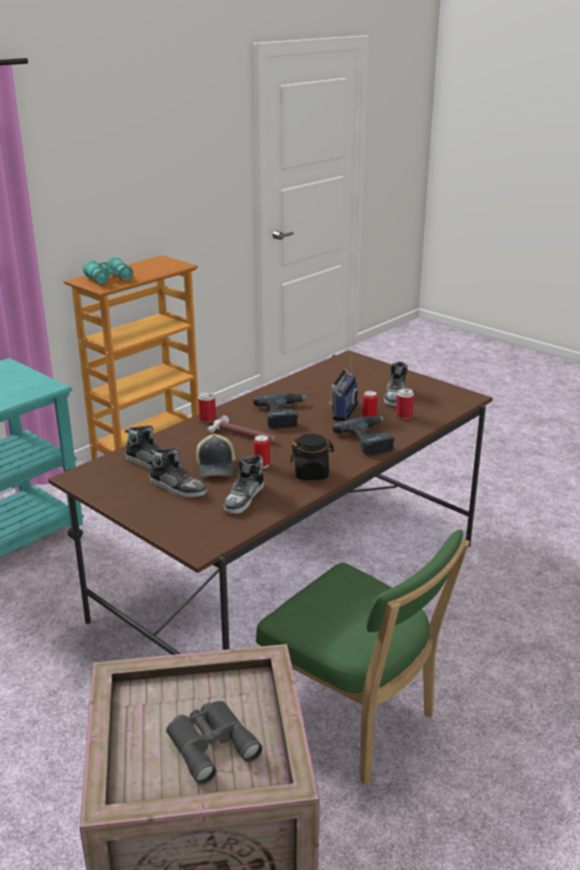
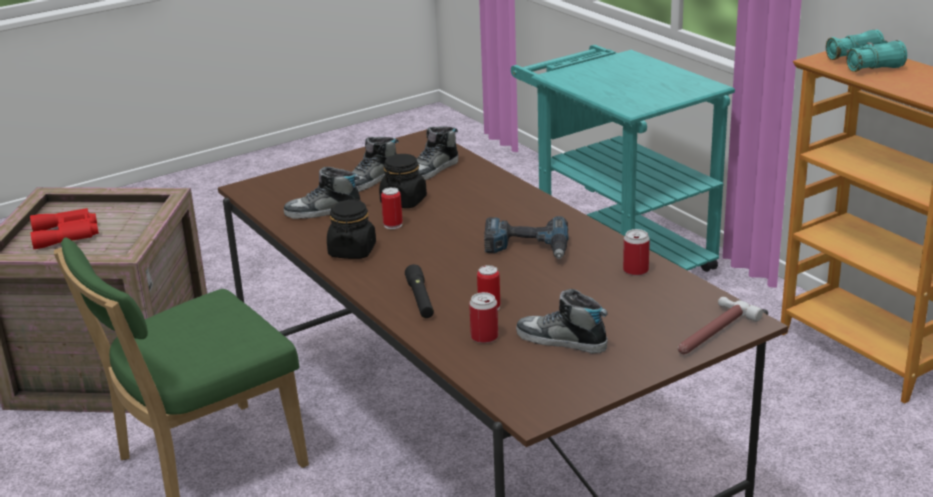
camera: 105 degrees right, 0 degrees up
grey binoculars [166,701,263,785] -> red binoculars [30,208,99,249]
cap [196,434,236,478] -> black jar [379,154,427,208]
can [198,391,216,422] -> can moved to [623,229,650,276]
hammer [208,415,276,442] -> hammer moved to [678,297,763,354]
shoe [224,455,264,514] -> shoe turned 45 degrees counterclockwise [284,167,360,219]
radio [328,352,358,421] -> none
power drill [332,416,395,456] -> black flashlight [405,264,434,318]

